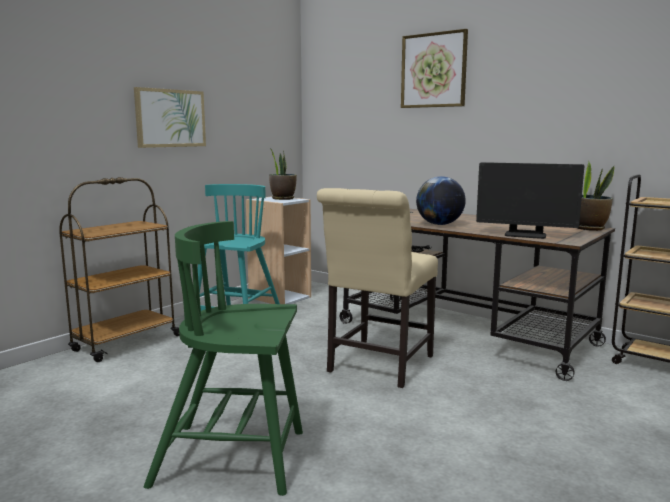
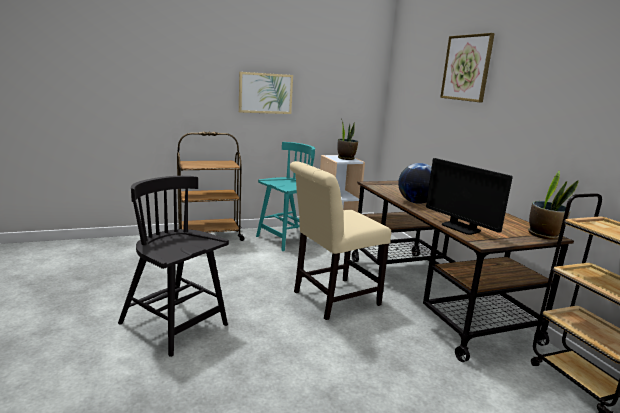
camera: 30 degrees right, 5 degrees up
green chair [144,221,303,496] -> black chair [118,176,229,357]

